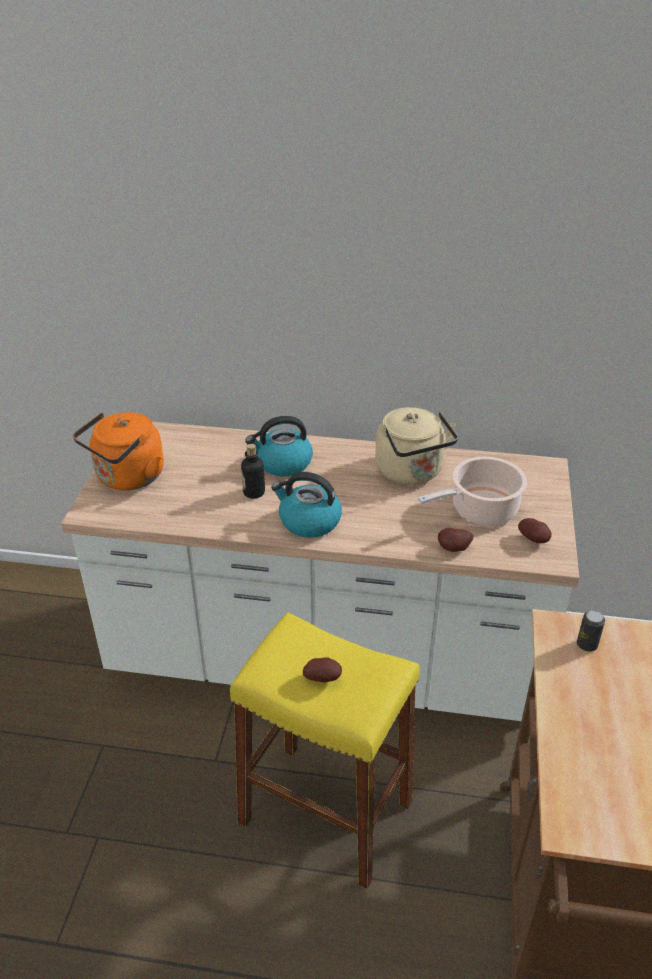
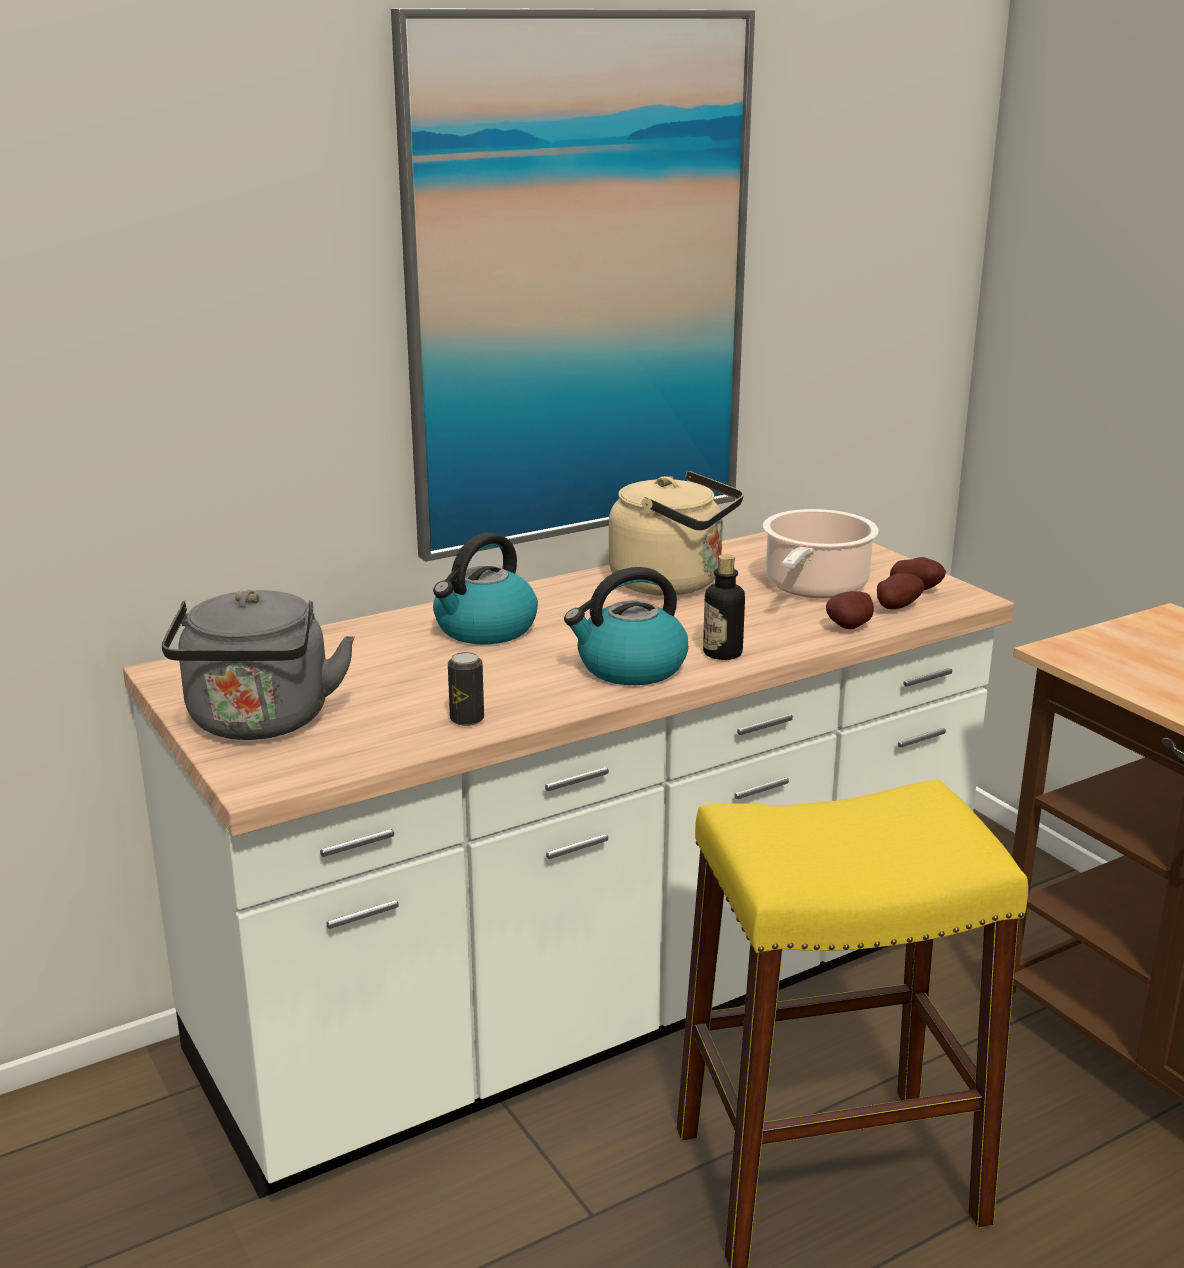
camera: 40 degrees left, 15 degrees down
orange kettle [73,412,164,490] -> grey kettle [162,590,355,740]
bottle [241,444,265,499] -> bottle moved to [703,554,745,660]
potato [303,657,342,682] -> potato moved to [877,573,925,609]
can [577,610,605,652] -> can moved to [448,652,484,726]
none -> picture [391,8,755,561]

